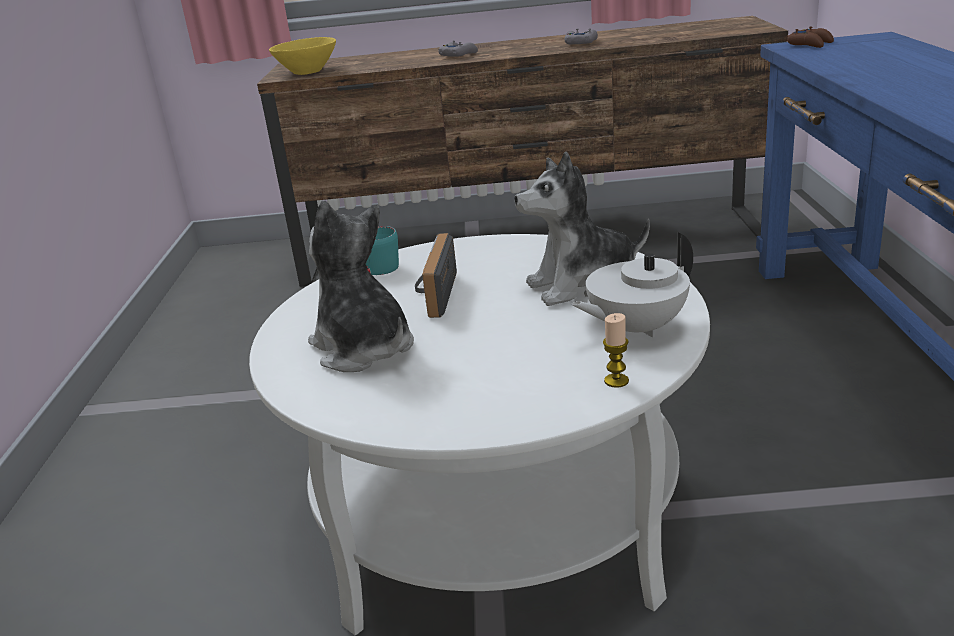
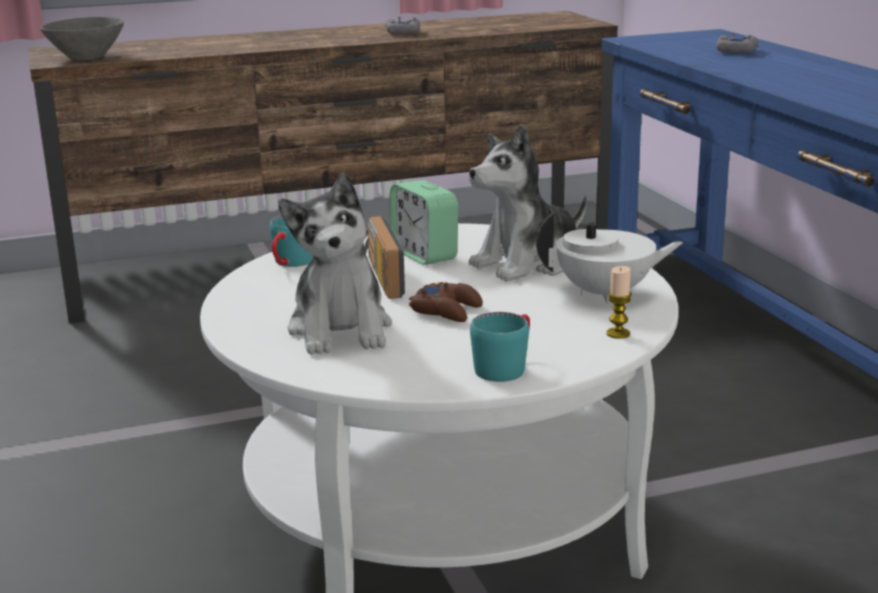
camera: 20 degrees left, 5 degrees down
yellow bowl [269,37,336,75] -> grey bowl [40,17,124,60]
plush toy [308,201,414,372] -> plush toy turned 135 degrees counterclockwise [278,172,392,355]
grey game controller [439,40,478,57] -> grey game controller moved to [716,33,758,53]
white teapot [571,232,693,338] -> white teapot turned 135 degrees counterclockwise [536,212,683,304]
brown game controller [786,26,834,48] -> brown game controller moved to [409,282,483,322]
none -> alarm clock [390,180,458,265]
none -> turquoise mug [470,312,530,382]

